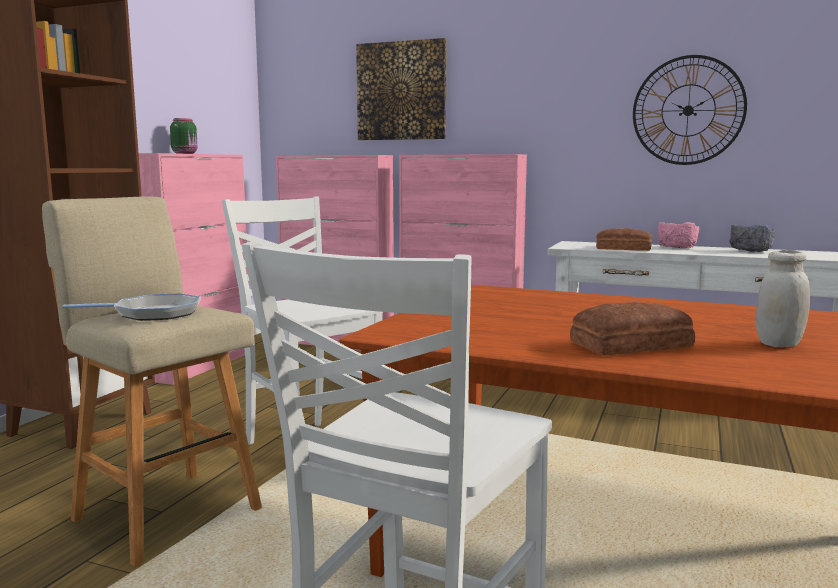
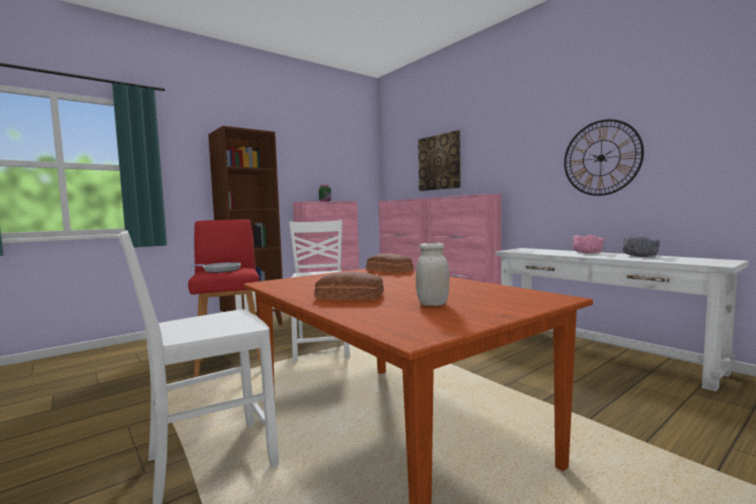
camera: 30 degrees right, 5 degrees down
beige stool [42,196,262,567] -> red stool [188,219,261,377]
bread [596,228,652,251] -> bread moved to [366,254,414,274]

